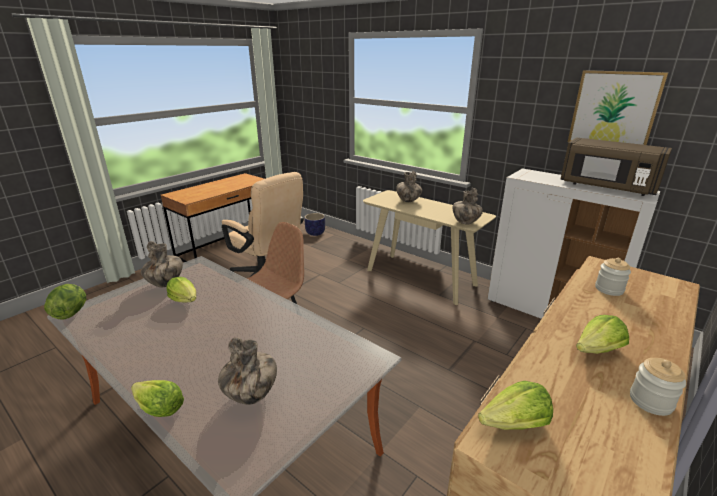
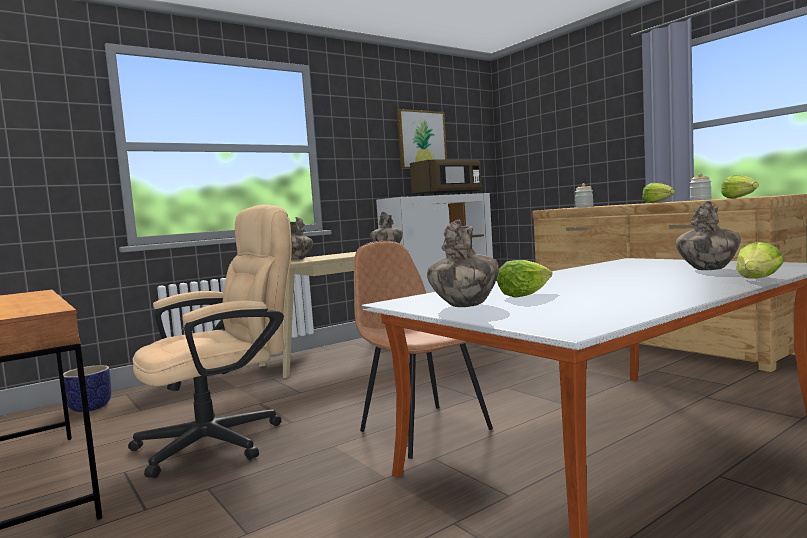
camera: 75 degrees left, 20 degrees down
lettuce [44,284,86,320] -> none

